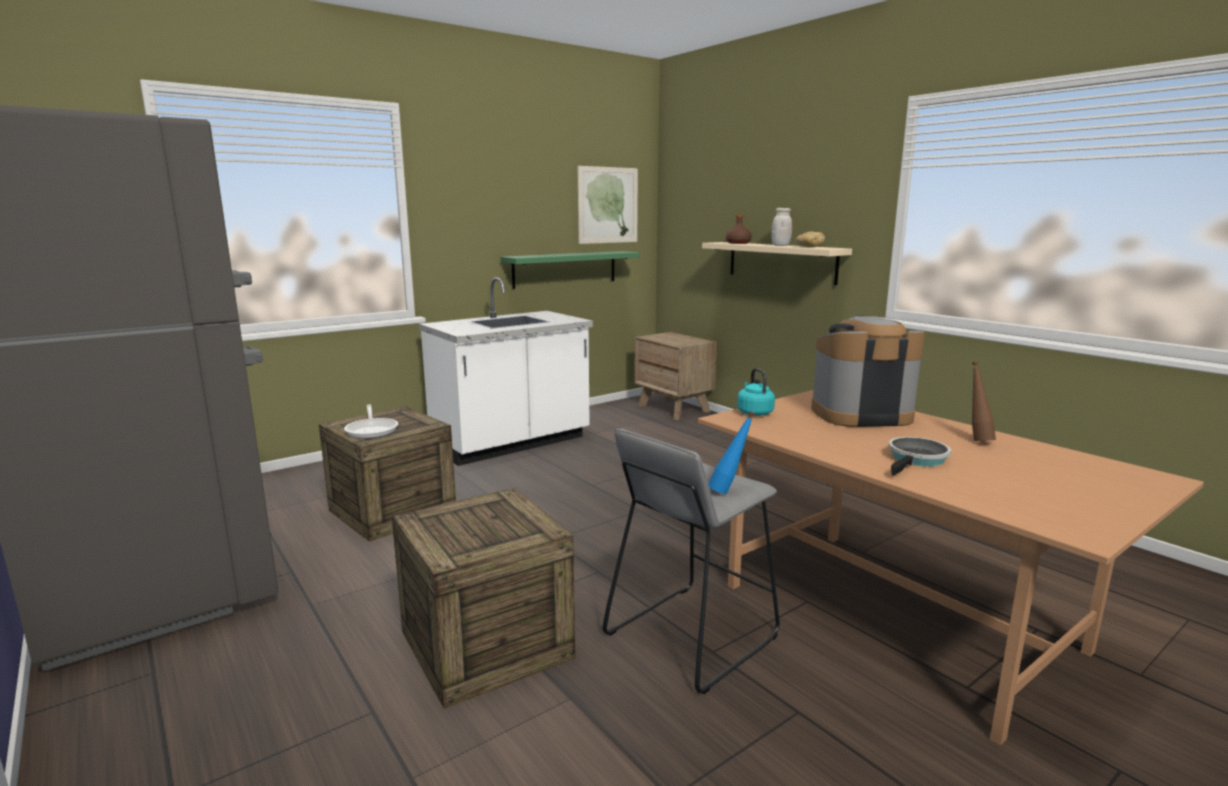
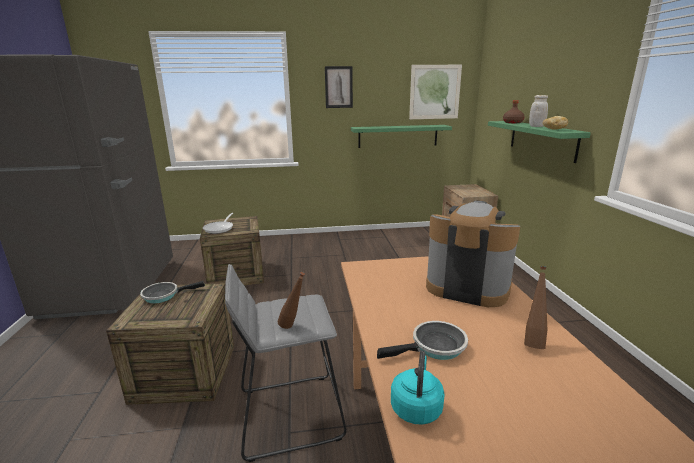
camera: 30 degrees right, 5 degrees up
white counter [419,277,593,466] -> none
beige shelf [702,242,852,285] -> green shelf [488,121,591,163]
blue bottle [708,411,755,494] -> brown bottle [278,272,305,329]
turquoise kettle [737,368,775,416] -> turquoise kettle moved to [391,350,445,425]
none -> frying pan [140,281,205,304]
none -> picture [325,66,353,108]

